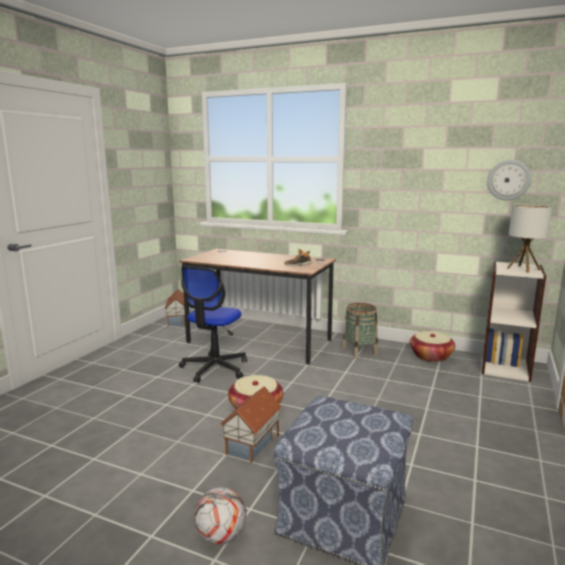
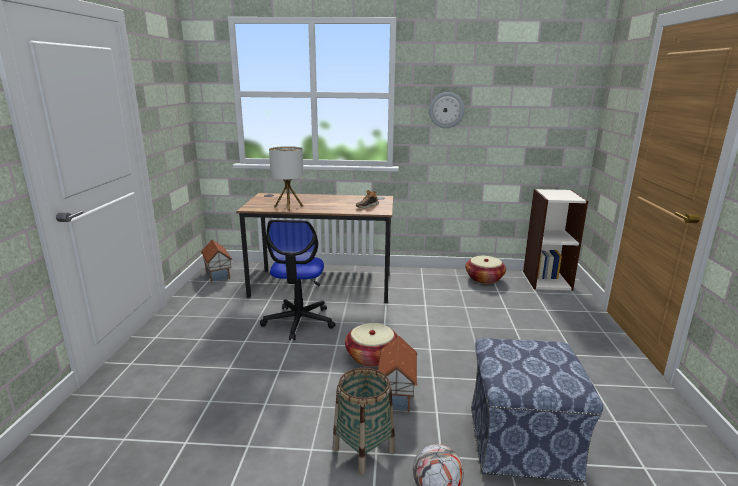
camera: 20 degrees left, 5 degrees up
basket [342,303,378,359] -> basket moved to [332,368,395,475]
wall clock [487,160,531,200] -> wall clock moved to [429,92,465,128]
table lamp [506,204,552,273] -> table lamp moved to [269,146,304,211]

